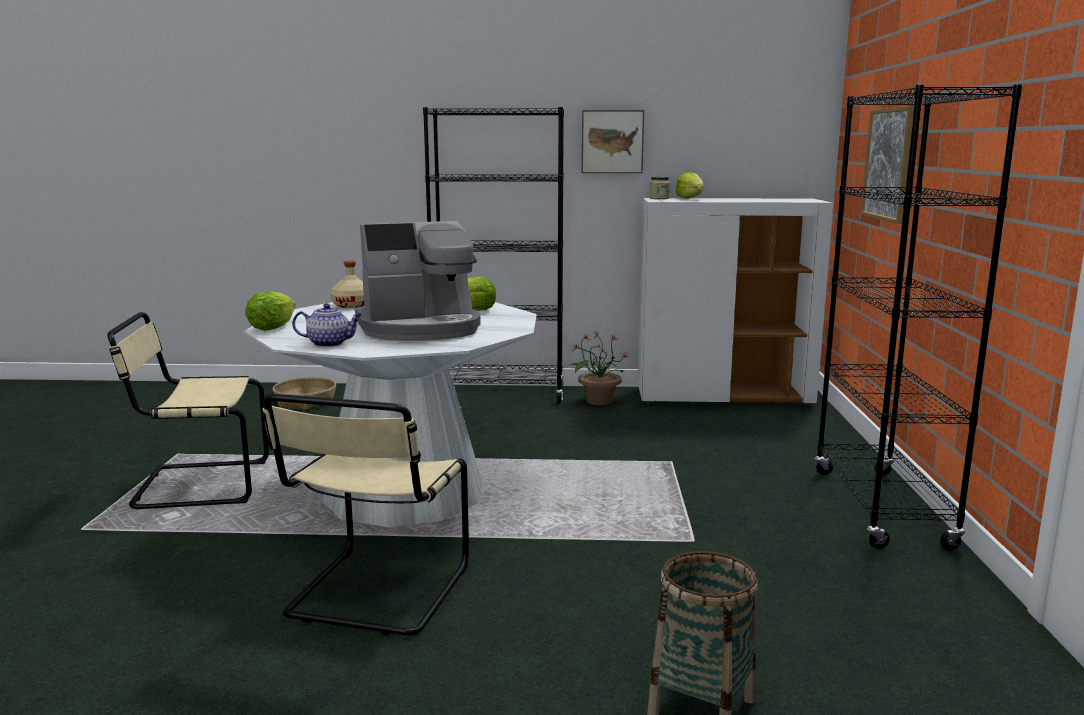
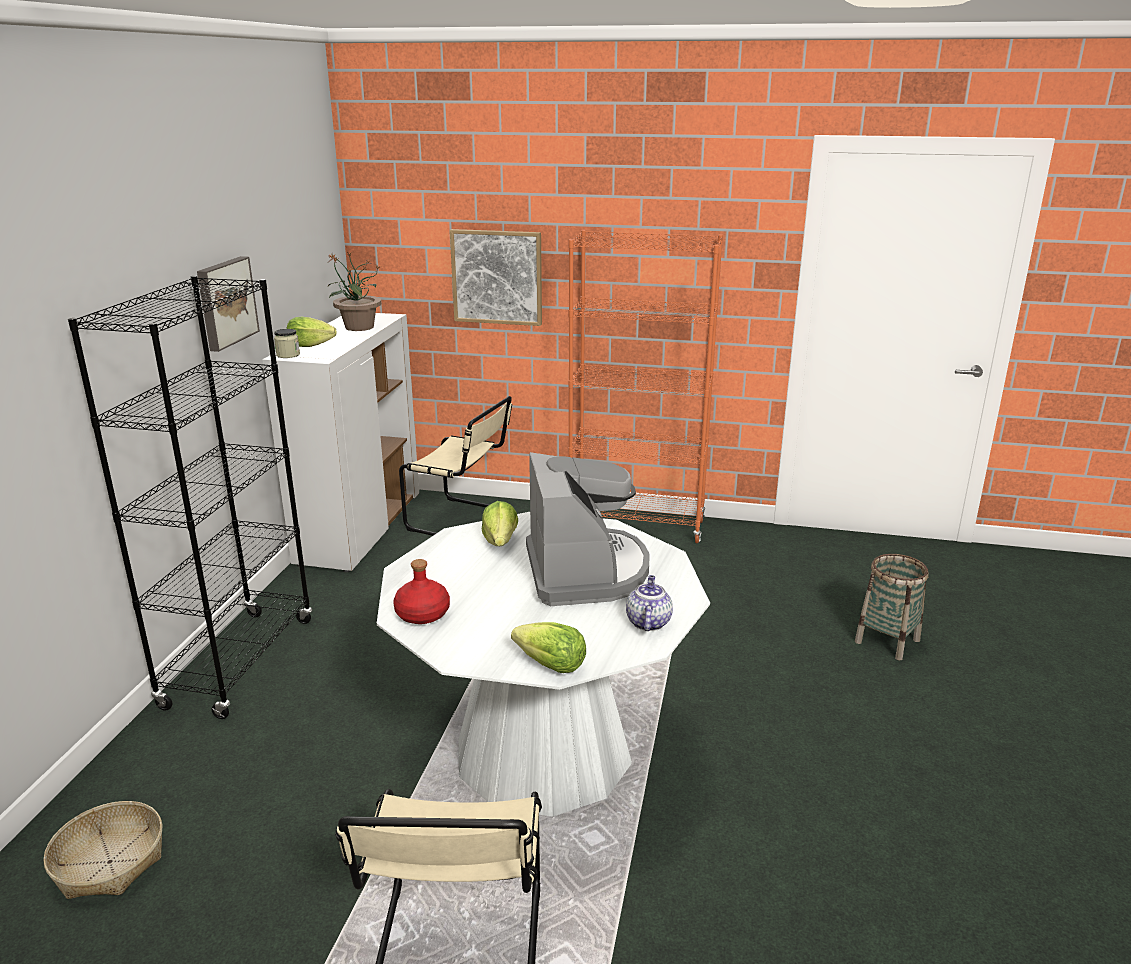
camera: 80 degrees left, 10 degrees up
beige chair [262,394,469,636] -> beige chair moved to [399,396,512,536]
beige bottle [330,260,364,308] -> red bottle [393,559,450,624]
potted plant [568,332,630,405] -> potted plant moved to [328,252,381,331]
black bookcase [815,84,1022,550] -> orange bookcase [568,230,723,543]

